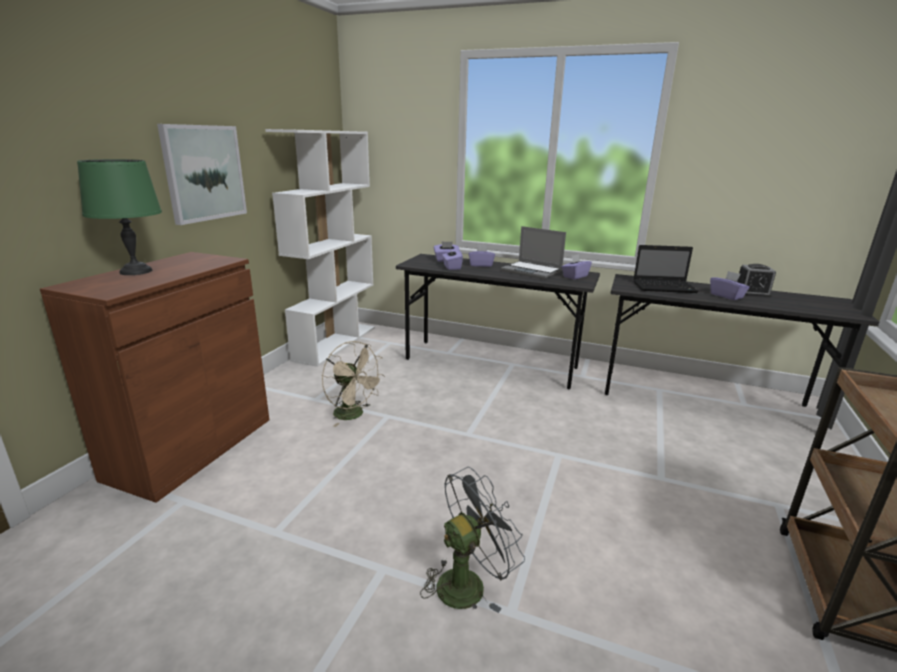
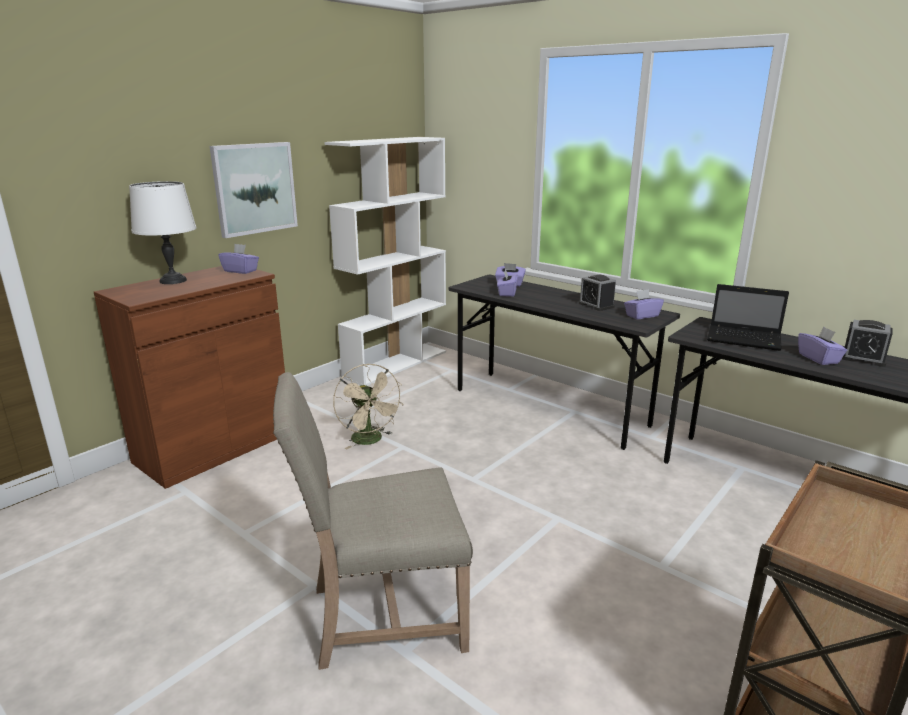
camera: 20 degrees right, 0 degrees up
green table lamp [77,159,162,275] -> white table lamp [129,181,197,284]
grey fan [420,467,525,613] -> beige chair [273,372,473,670]
purple tissue box [469,245,495,267] -> purple tissue box moved to [218,244,259,274]
laptop [501,226,566,279] -> alarm clock [579,275,616,311]

